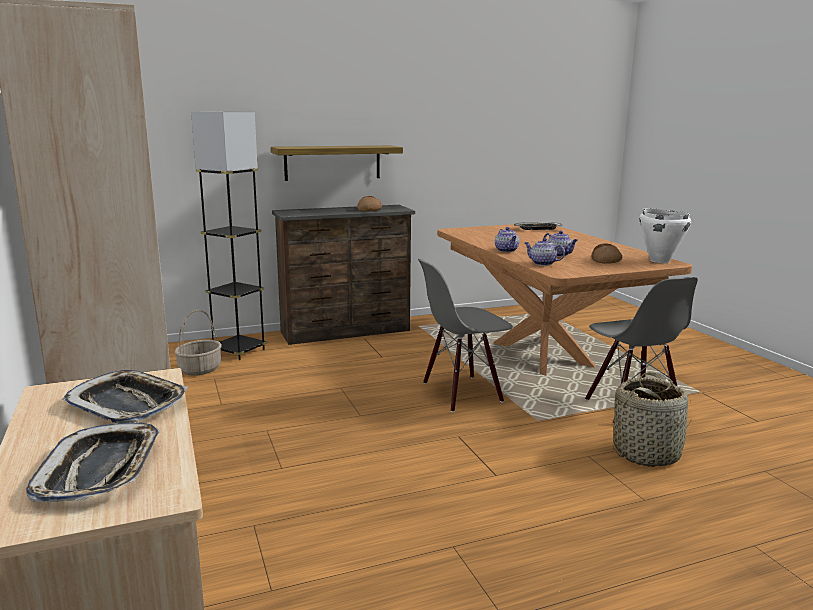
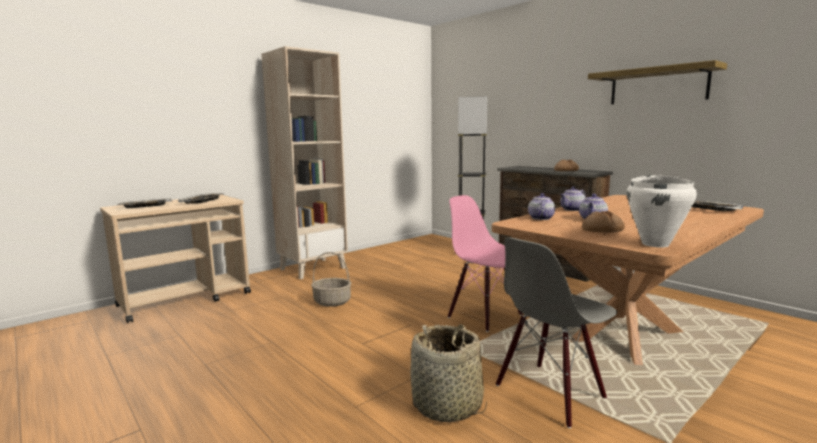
camera: 70 degrees right, 5 degrees down
basket [174,310,222,376] -> basket moved to [311,252,351,307]
shelf [271,145,403,181] -> shelf moved to [588,60,727,104]
grey chair [418,259,513,412] -> pink chair [448,195,523,332]

